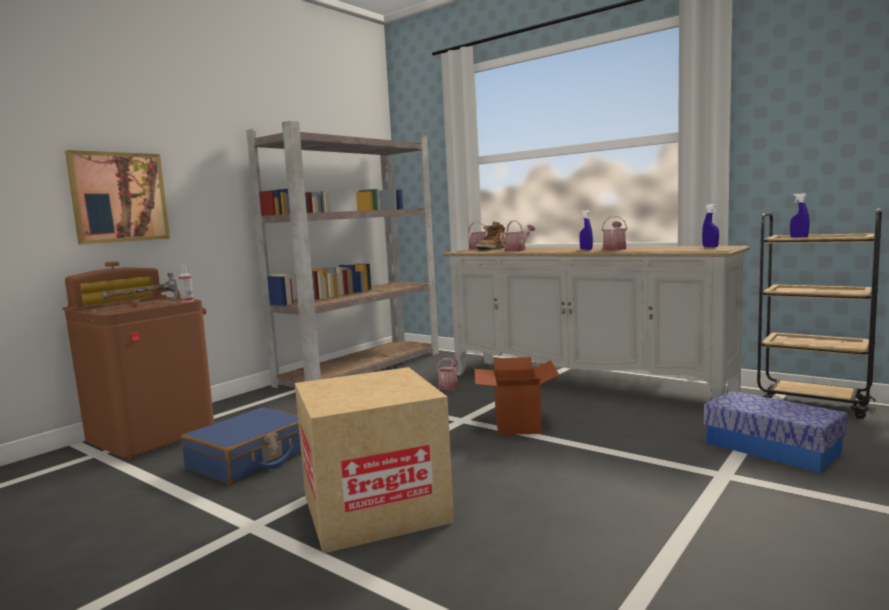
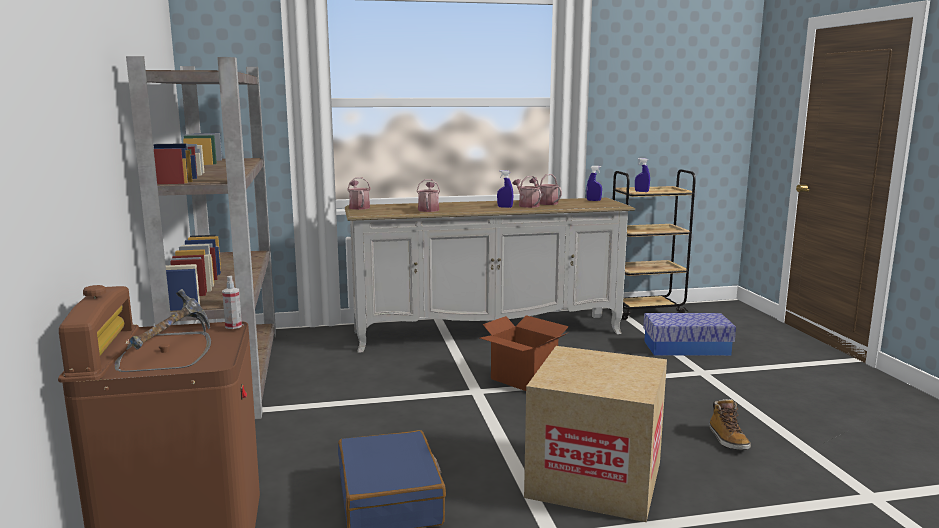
camera: 50 degrees left, 5 degrees up
picture [65,150,170,244] -> none
watering can [436,358,458,390] -> watering can moved to [529,174,562,205]
boot [476,221,505,250] -> boot moved to [709,399,751,450]

